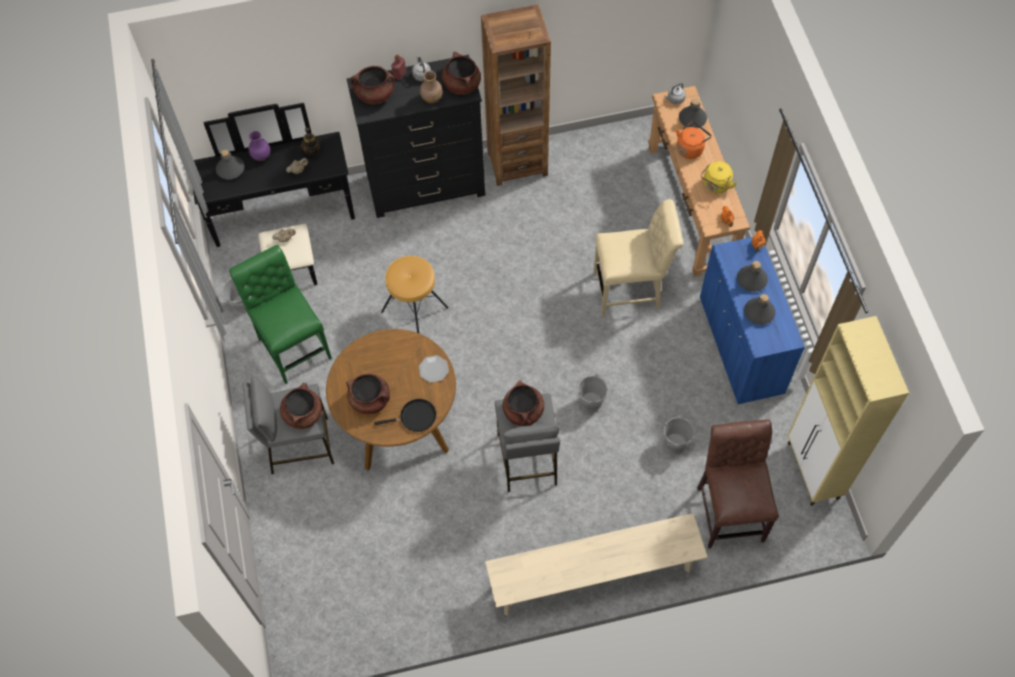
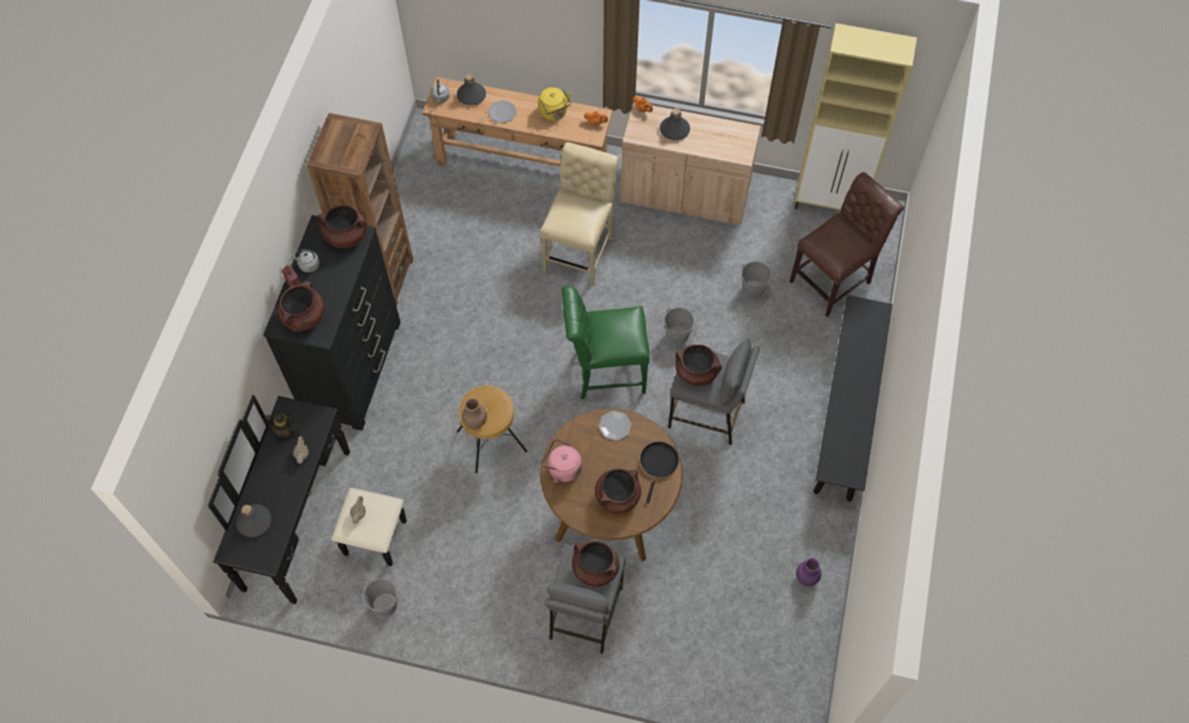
camera: 65 degrees left, 0 degrees up
green chair [229,245,332,384] -> green chair moved to [562,286,650,399]
purple vase [249,131,271,161] -> purple vase moved to [796,558,821,586]
brown vase [420,71,443,104] -> brown vase moved to [462,398,487,429]
beige bench [485,513,708,616] -> black bench [813,295,893,502]
orange kettle [676,121,712,159] -> plate [488,100,517,123]
brown chair [697,420,779,549] -> brown chair turned 120 degrees clockwise [790,172,904,317]
blue cabinet [700,237,805,404] -> beige cabinet [621,102,761,225]
grey bottle [744,294,775,325] -> none
none -> pink kettle [542,439,582,483]

